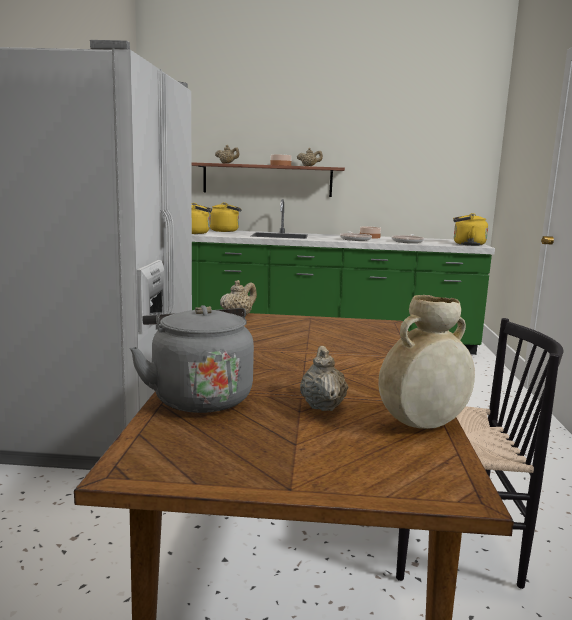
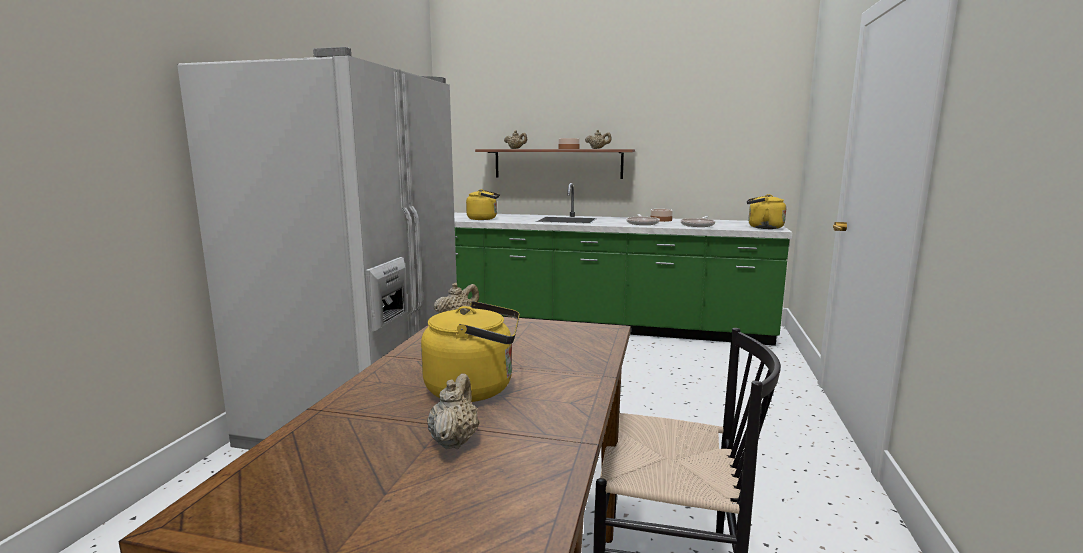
camera: 10 degrees right, 0 degrees up
grey kettle [130,305,254,413] -> none
yellow kettle [210,202,242,232] -> yellow kettle moved to [421,301,520,402]
beige vase [378,295,475,429] -> none

